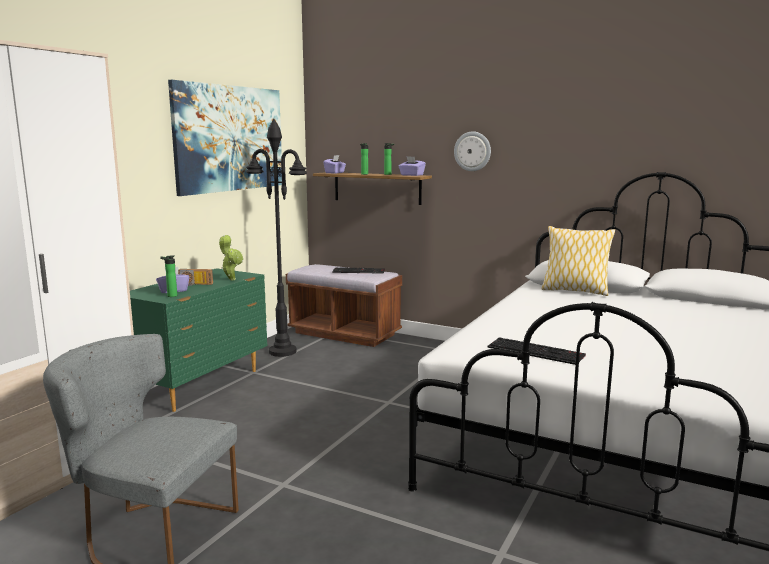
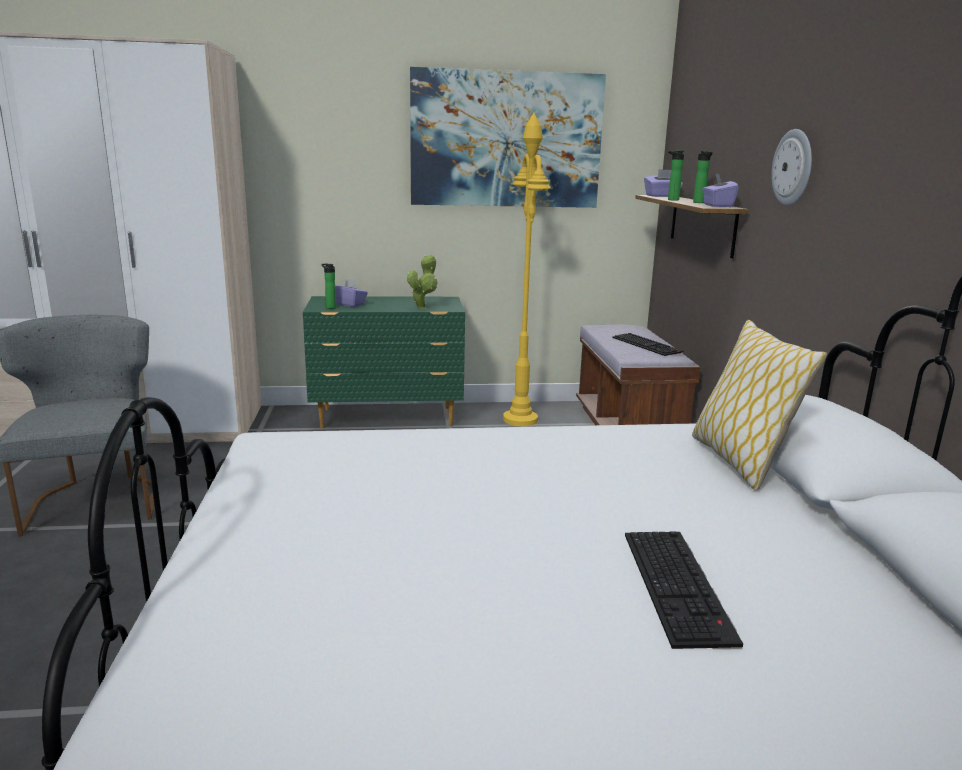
camera: 55 degrees right, 5 degrees up
radio [178,269,213,286] -> none
black floor lamp [246,119,307,357] -> yellow floor lamp [503,113,551,426]
keyboard [487,338,586,365] -> keyboard moved to [625,531,743,649]

